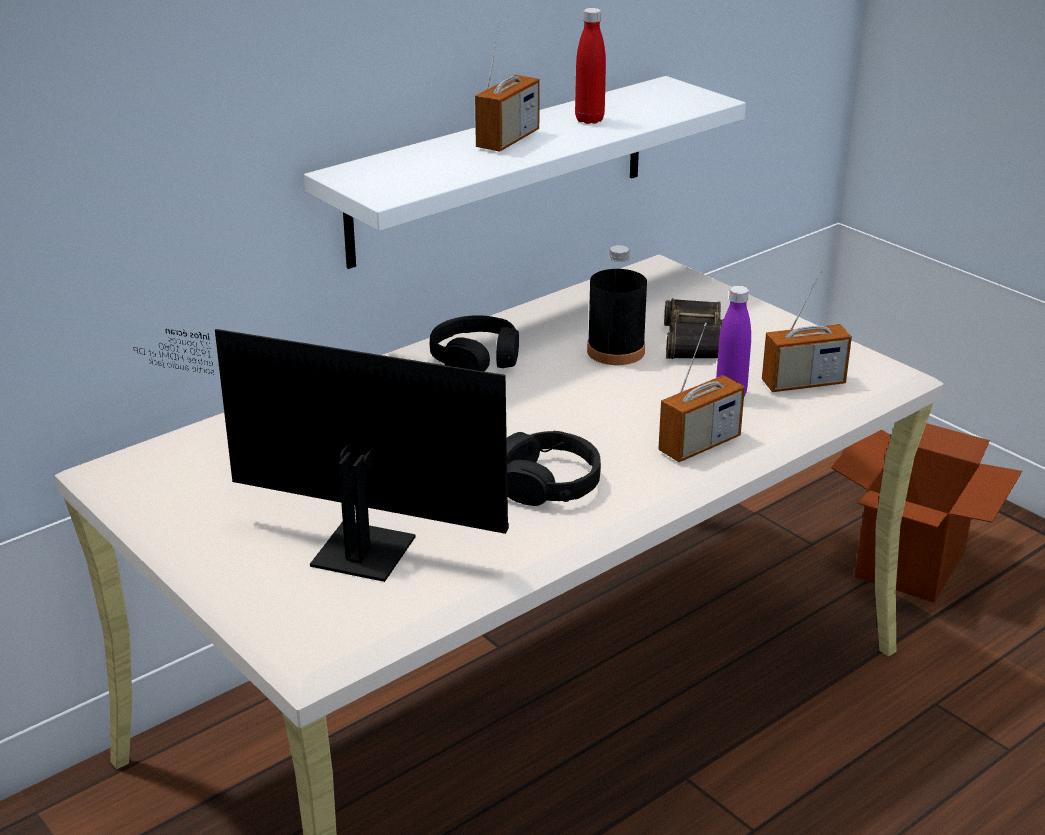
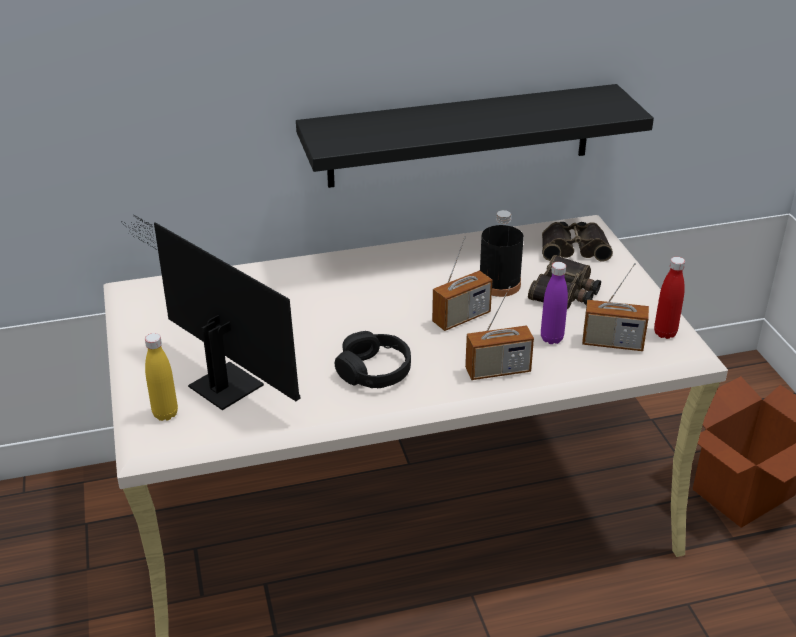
camera: 25 degrees right, 5 degrees up
white shelf [304,76,746,269] -> black shelf [296,84,654,188]
black headphones [430,315,519,372] -> none
radio [475,20,540,152] -> radio moved to [432,236,493,331]
red bottle [575,8,606,124] -> red bottle moved to [654,257,685,339]
none -> yellow bottle [145,333,178,421]
none -> binoculars [542,222,613,261]

